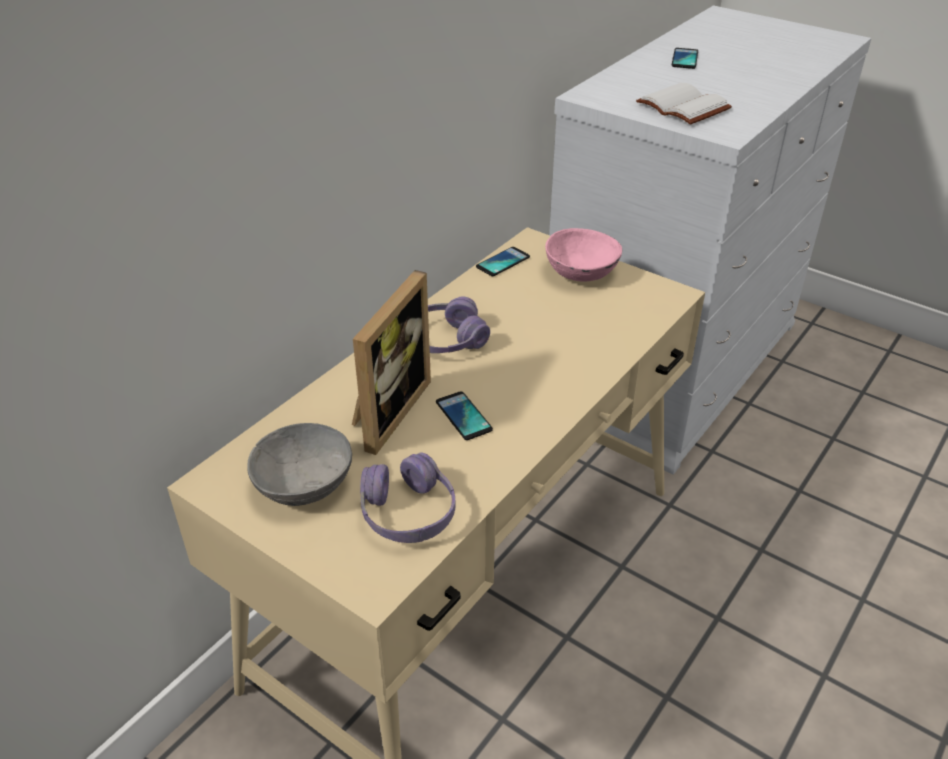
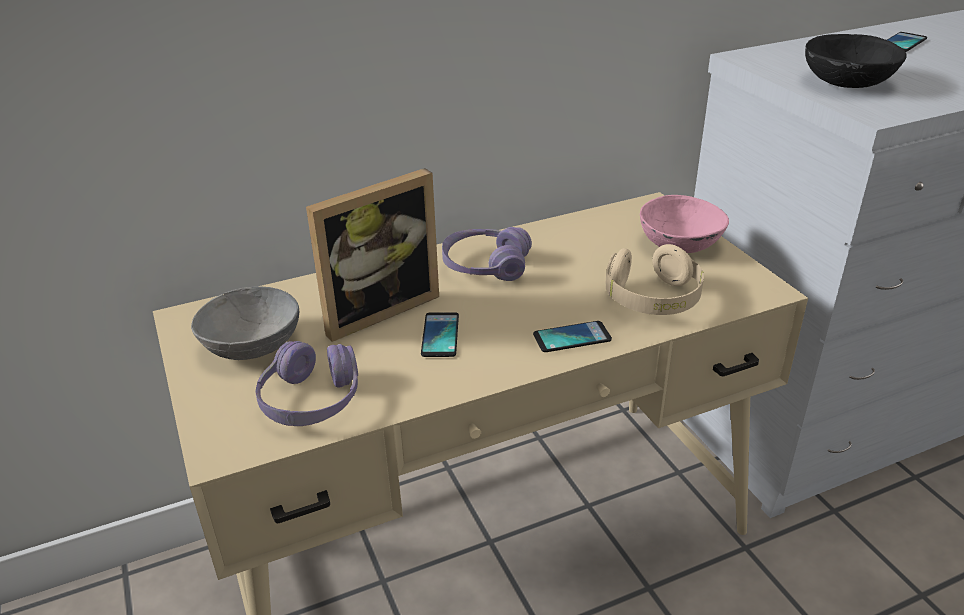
camera: 30 degrees right, 5 degrees down
phone [476,247,530,276] -> phone moved to [533,321,612,352]
white book [636,83,732,125] -> black bowl [805,34,906,88]
none -> beige headphones [606,244,704,315]

